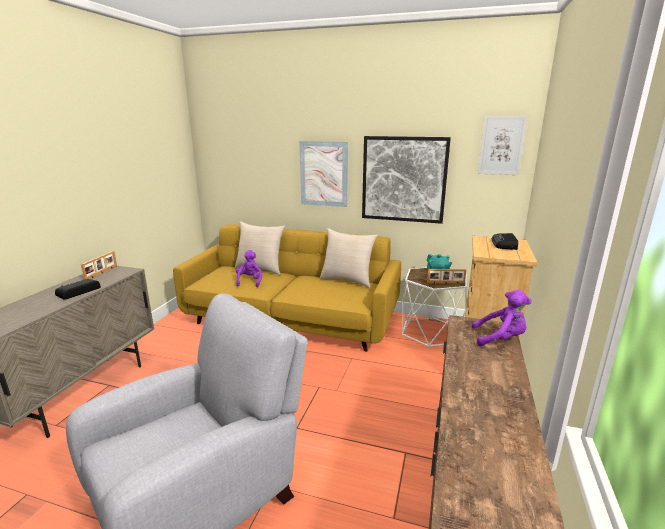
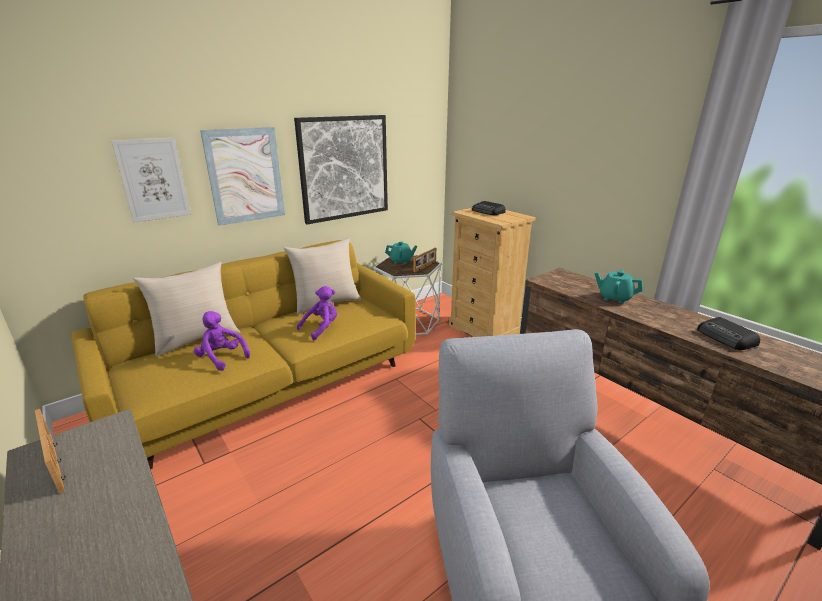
camera: 55 degrees left, 5 degrees up
radio [55,279,101,300] -> radio moved to [697,317,760,350]
purple plush toy [472,290,532,347] -> purple plush toy moved to [297,286,337,340]
picture [478,116,528,175] -> picture moved to [111,137,191,223]
none -> turquoise teapot [595,270,643,304]

